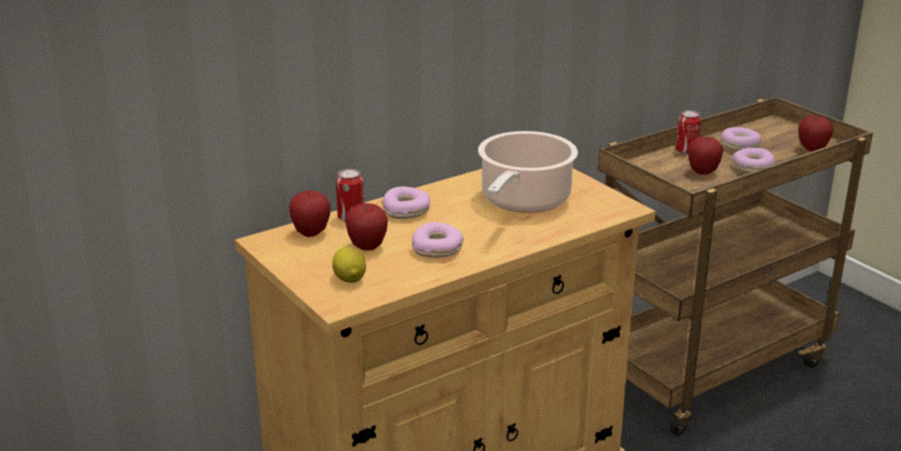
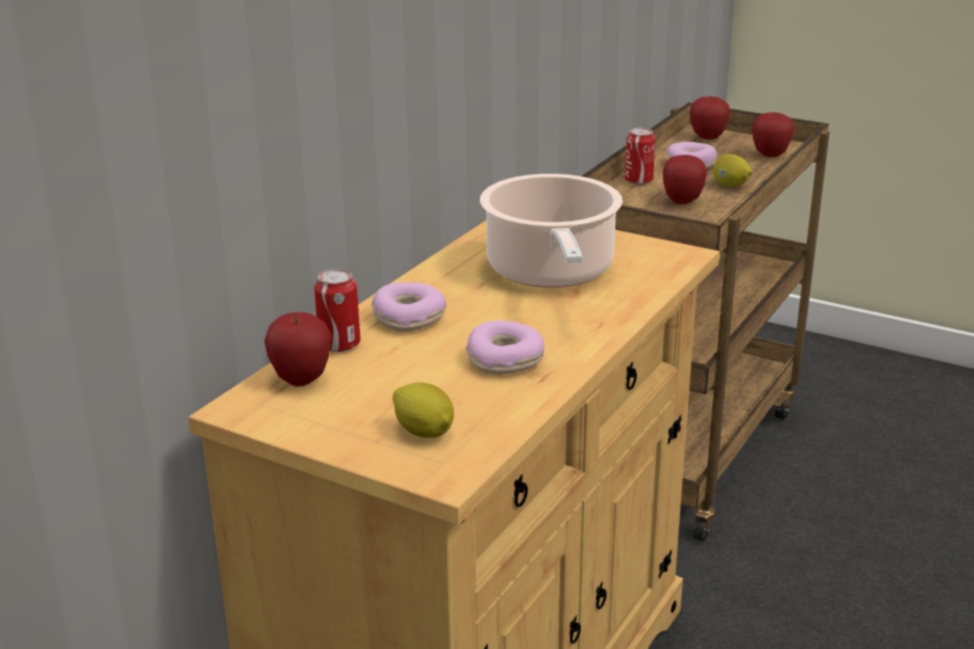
camera: 25 degrees left, 0 degrees up
apple [345,203,388,251] -> apple moved to [690,97,730,140]
donut [732,148,775,173] -> lemon [713,154,752,187]

